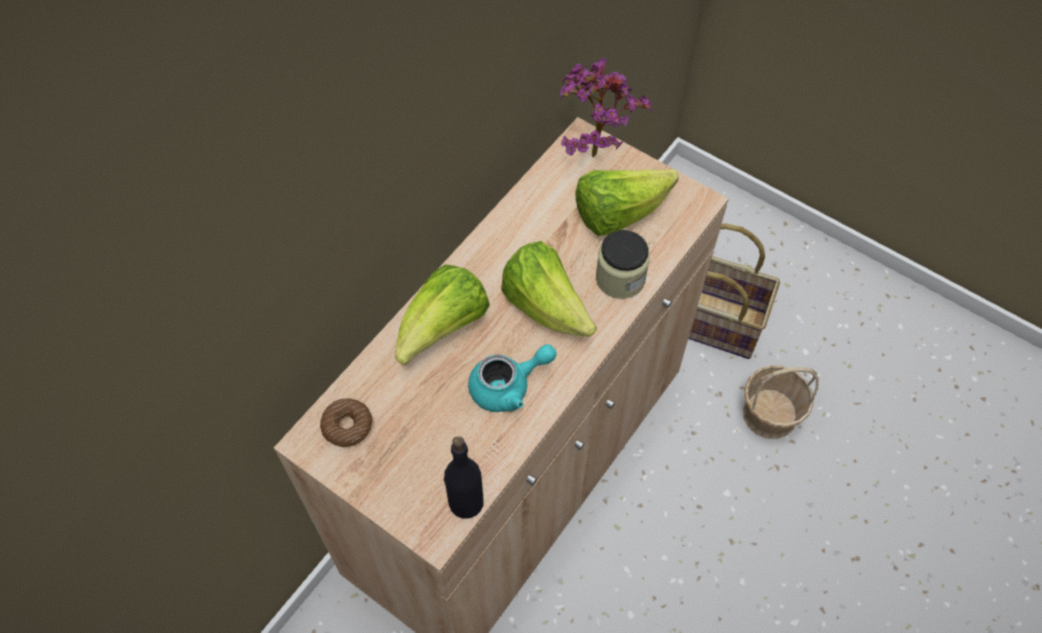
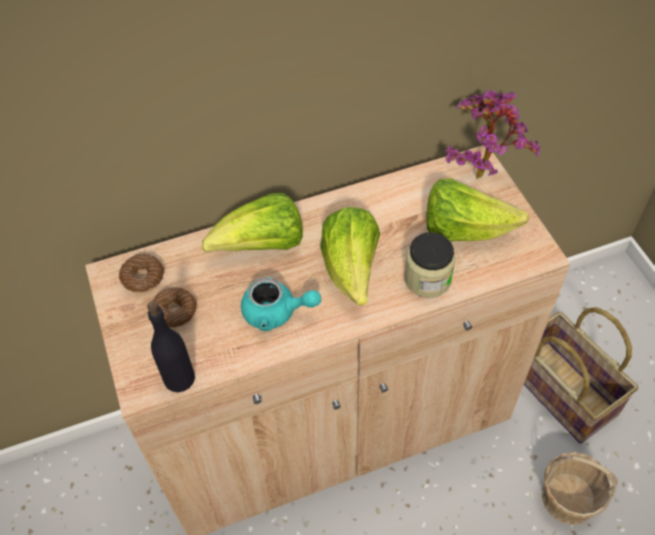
camera: 35 degrees right, 5 degrees down
none -> donut [153,287,197,328]

